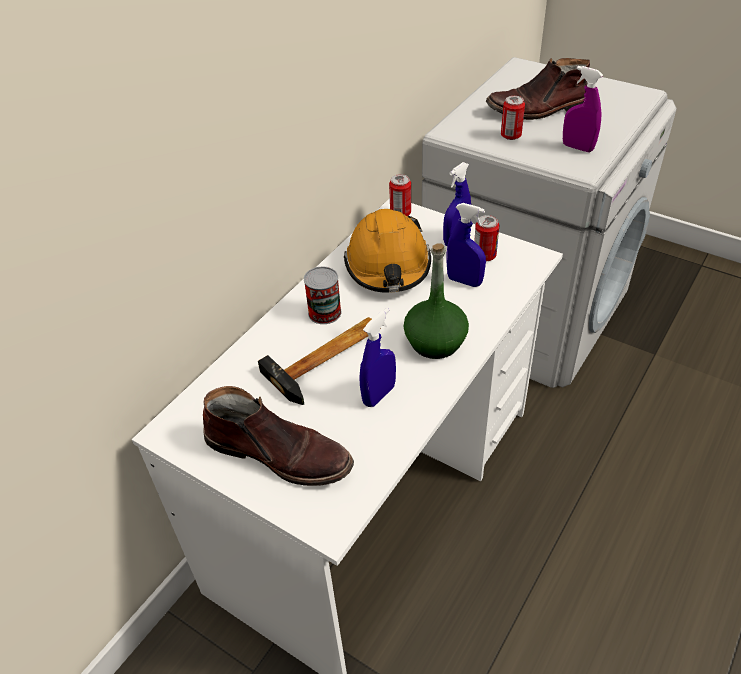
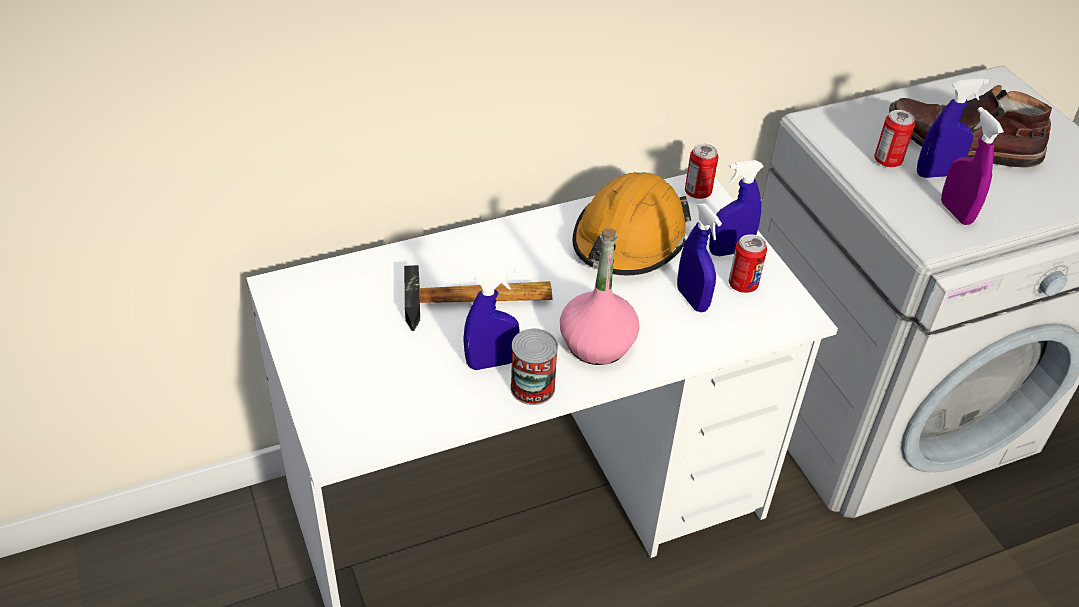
camera: 30 degrees right, 0 degrees up
brown boot [203,386,354,486] -> none
can [304,266,342,324] -> can moved to [510,329,558,405]
green bottle [403,243,469,359] -> pink bottle [560,228,639,365]
none -> blue spray bottle [917,78,989,178]

